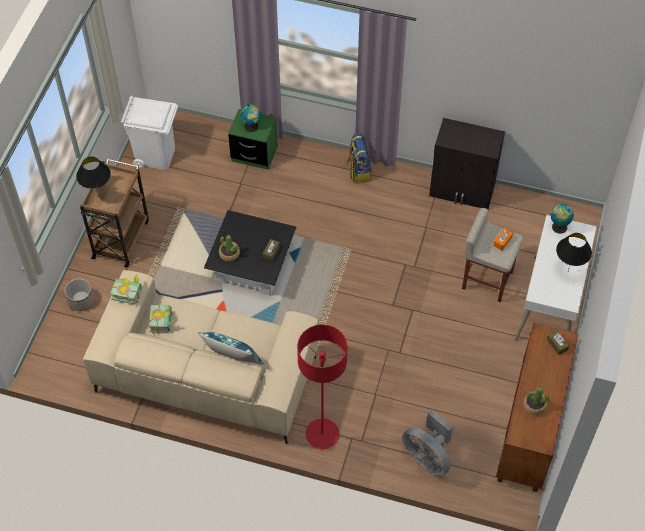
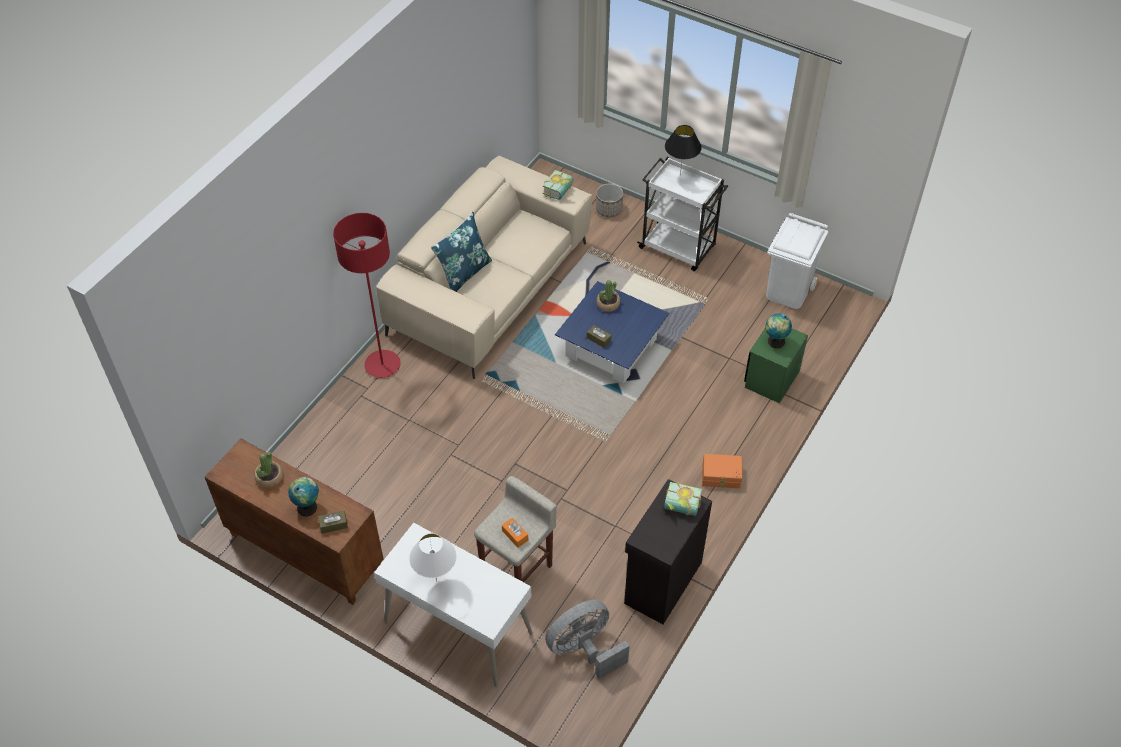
camera: 105 degrees right, 5 degrees down
brown cart [80,159,149,268] -> white cart [637,157,728,271]
book [148,304,174,334] -> book moved to [664,482,702,516]
black coffee table [204,210,296,296] -> blue coffee table [555,281,669,384]
backpack [347,133,372,184] -> orange storage box [702,454,742,489]
grey fan [402,410,453,476] -> grey fan moved to [545,600,630,679]
globe [550,204,574,234] -> globe moved to [288,477,319,516]
black table lamp [556,233,592,271] -> white table lamp [409,533,457,582]

